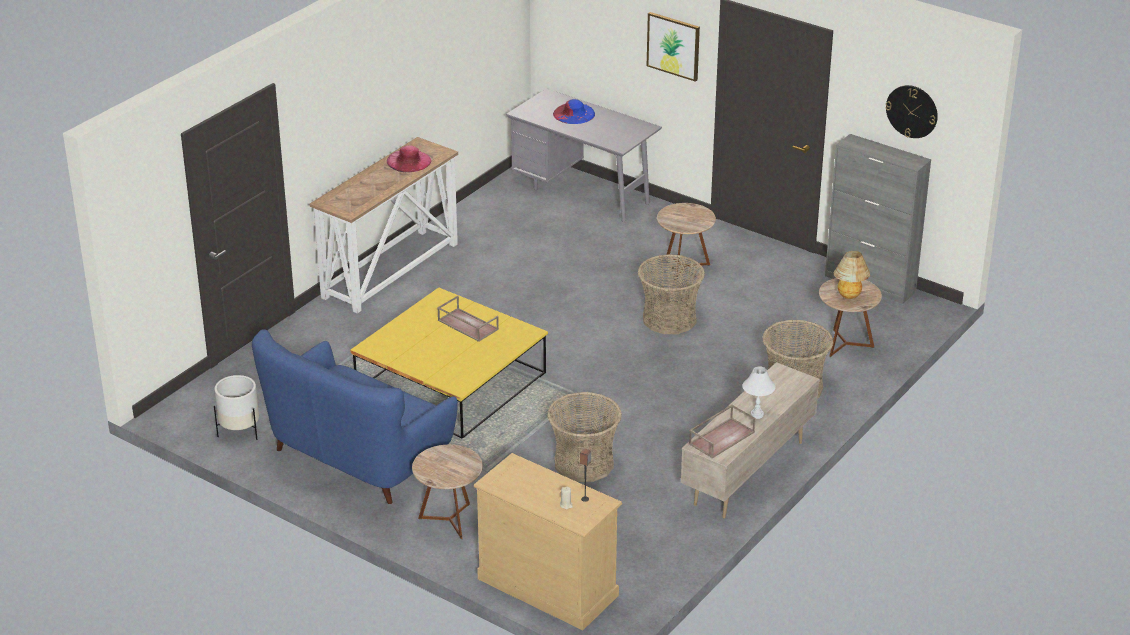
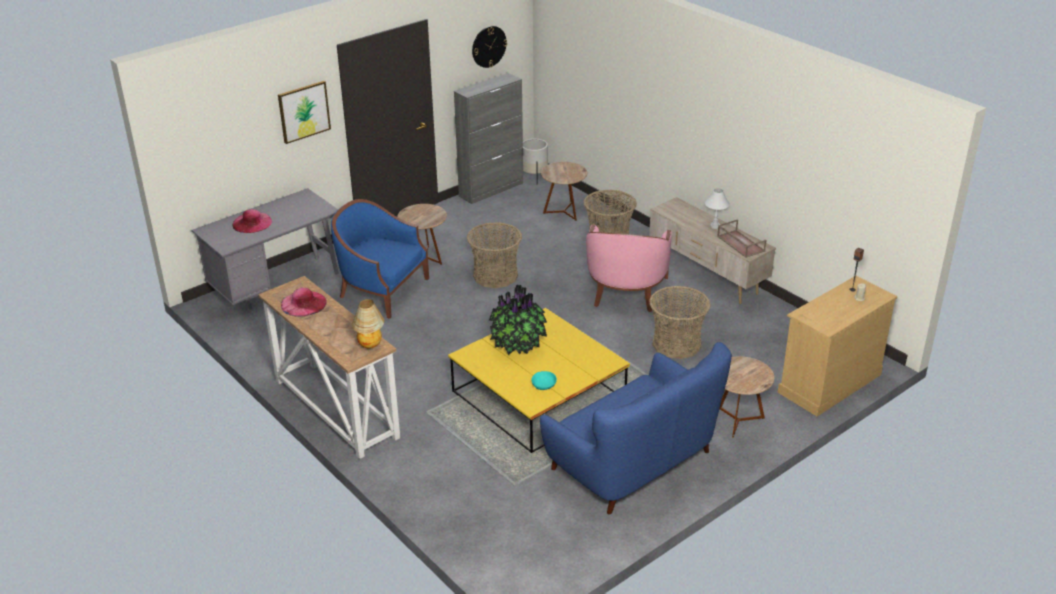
camera: 75 degrees left, 0 degrees up
white planter [214,375,259,440] -> white planter moved to [523,139,548,184]
brown tray [437,296,499,342] -> potted plant [489,285,547,355]
blue hat [553,99,595,124] -> pink hat [232,209,272,233]
table lamp [834,251,870,299] -> table lamp moved to [352,299,384,349]
none -> blue armchair [331,199,429,319]
none -> turquoise bowl [531,371,557,390]
none -> pink armchair [586,224,672,312]

